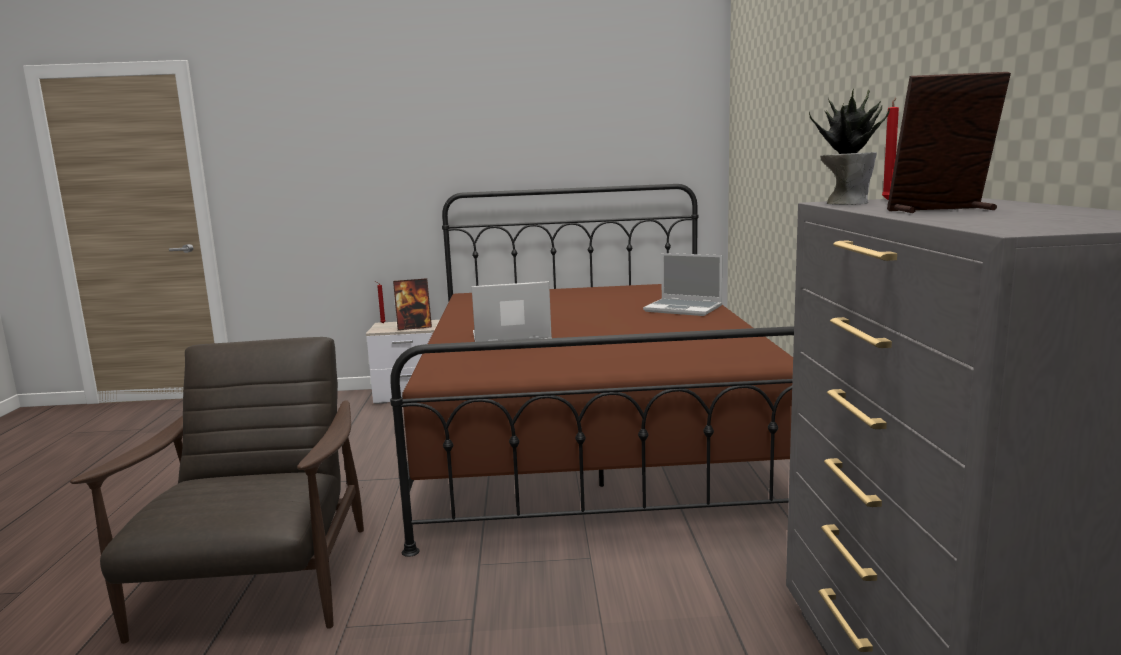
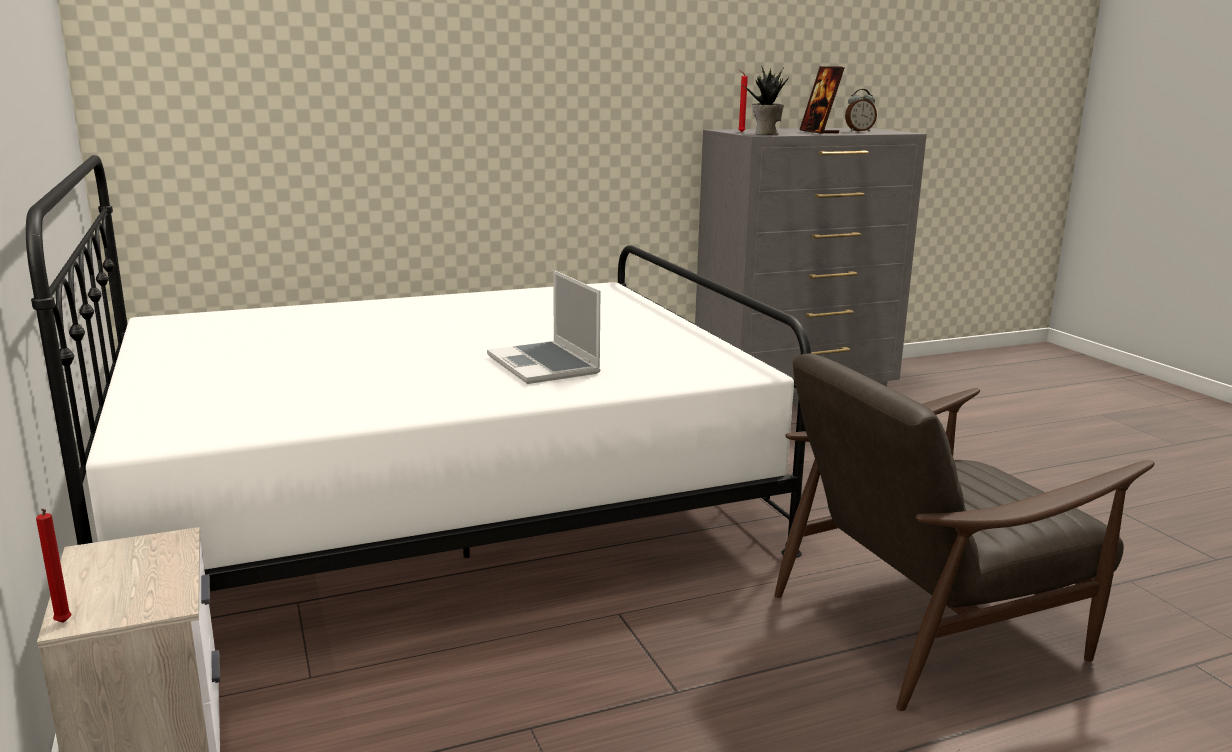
camera: 110 degrees left, 5 degrees up
brown bed [390,184,794,557] -> white bed [26,155,811,591]
picture frame [393,278,432,330] -> none
laptop [643,253,722,316] -> none
none -> alarm clock [845,89,877,132]

